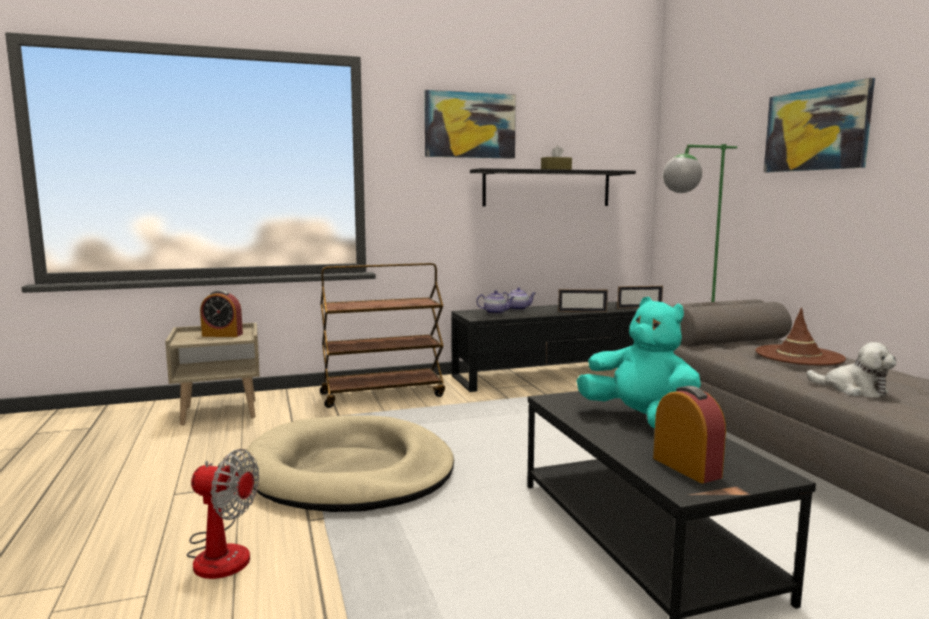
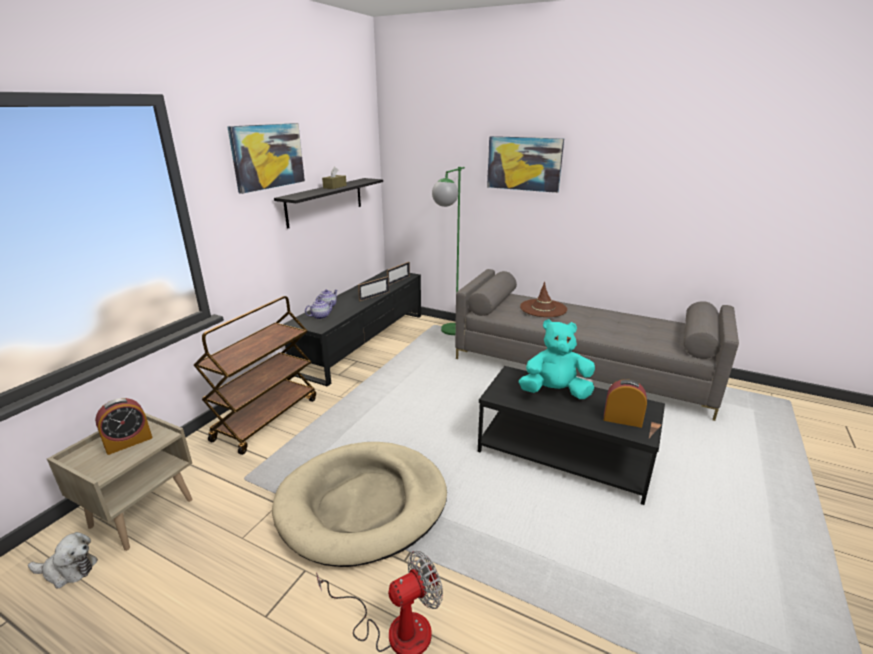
camera: 45 degrees left, 15 degrees up
plush toy [806,342,896,398] -> plush toy moved to [28,532,98,588]

